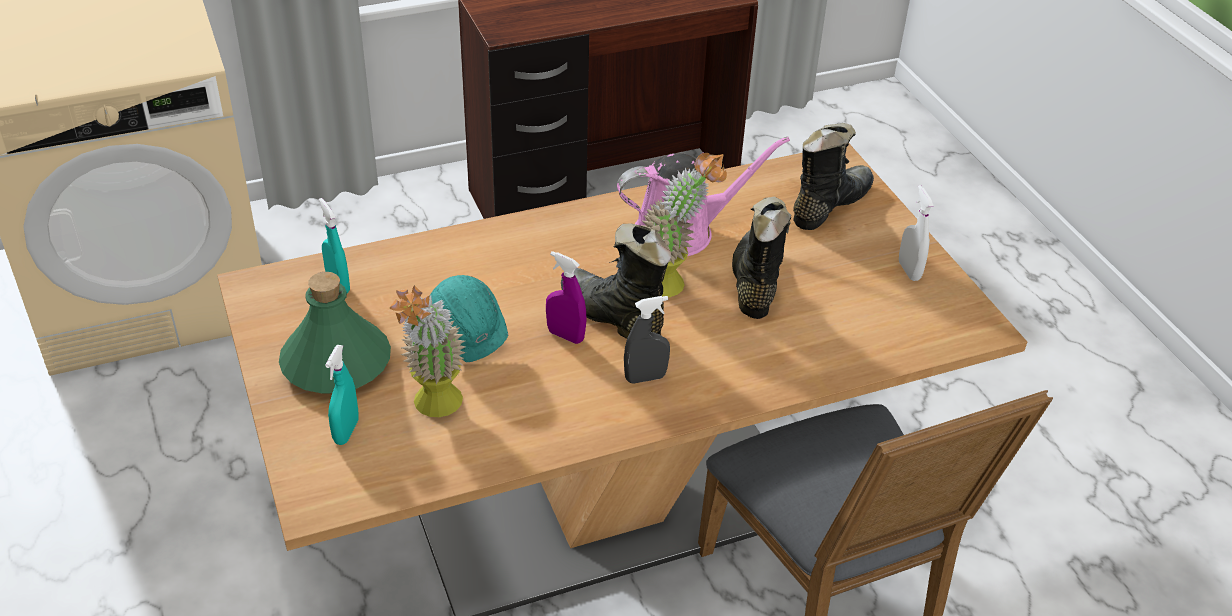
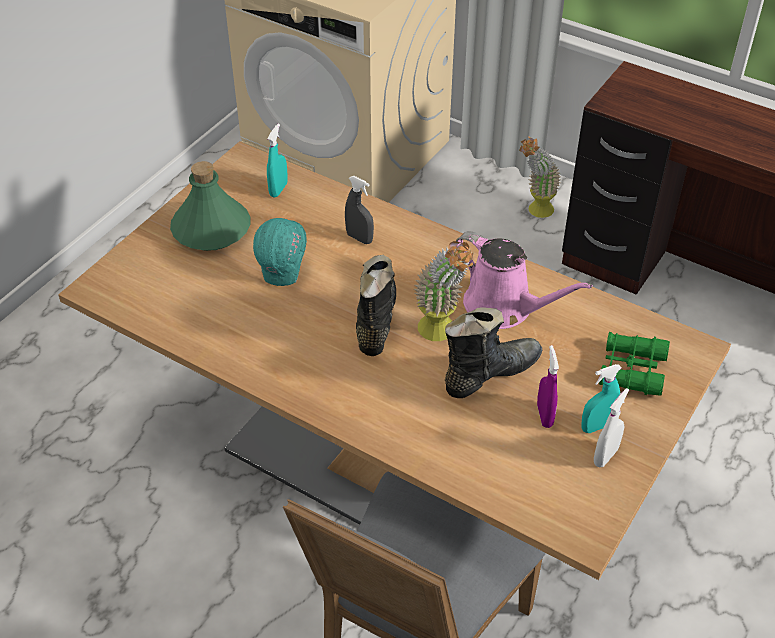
camera: 55 degrees right, 5 degrees up
turquoise spray bottle [325,345,358,445] -> turquoise spray bottle moved to [581,364,621,433]
potted plant [390,285,466,417] -> potted plant moved to [519,136,560,218]
purple spray bottle [546,251,587,344] -> purple spray bottle moved to [537,345,559,428]
grey spray bottle [624,296,670,384] -> grey spray bottle moved to [345,176,374,244]
black boot [793,123,874,230] -> green binoculars [599,332,670,396]

